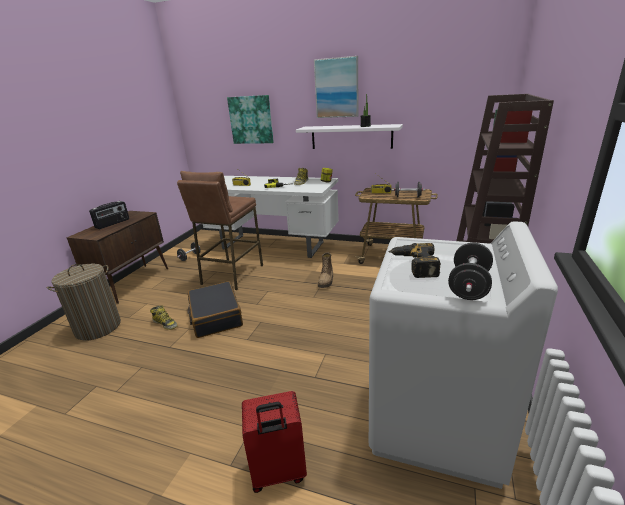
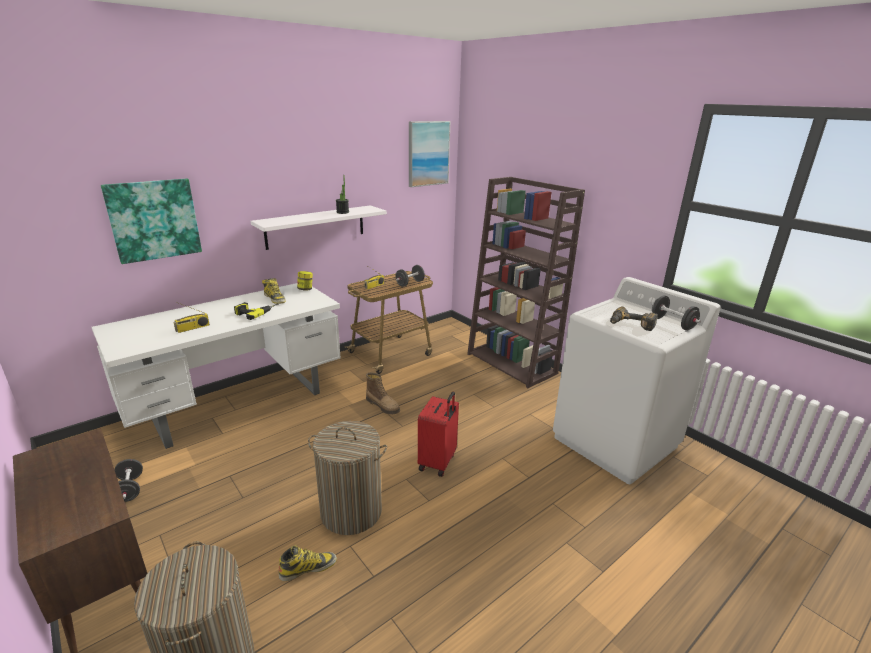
camera: 60 degrees left, 0 degrees up
radio [89,201,129,229] -> none
brown stool [177,171,263,290] -> none
black suitcase [187,281,243,338] -> laundry basket [308,421,387,535]
red suitcase [242,391,307,493] -> red suitcase moved to [418,391,459,477]
picture [314,56,359,118] -> picture moved to [409,121,450,187]

